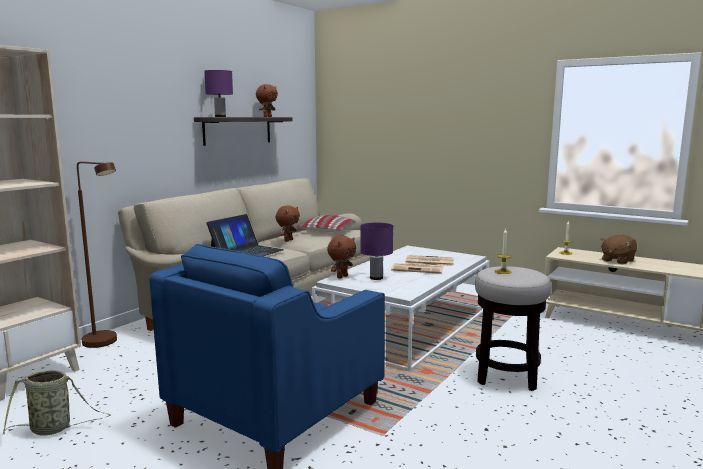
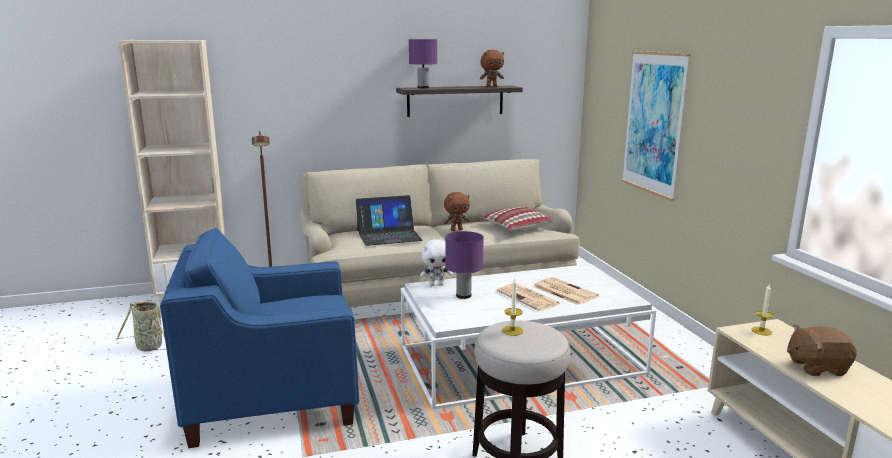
camera: 40 degrees right, 5 degrees up
brown plush toy [327,236,356,279] -> white plush toy [420,239,453,286]
none -> picture [621,51,691,201]

